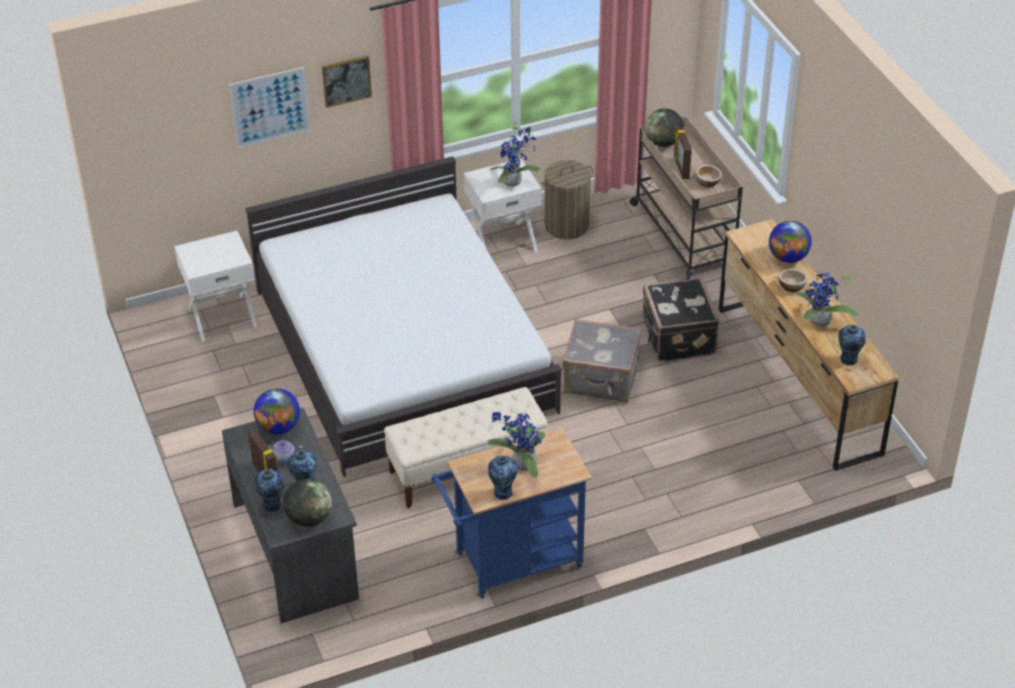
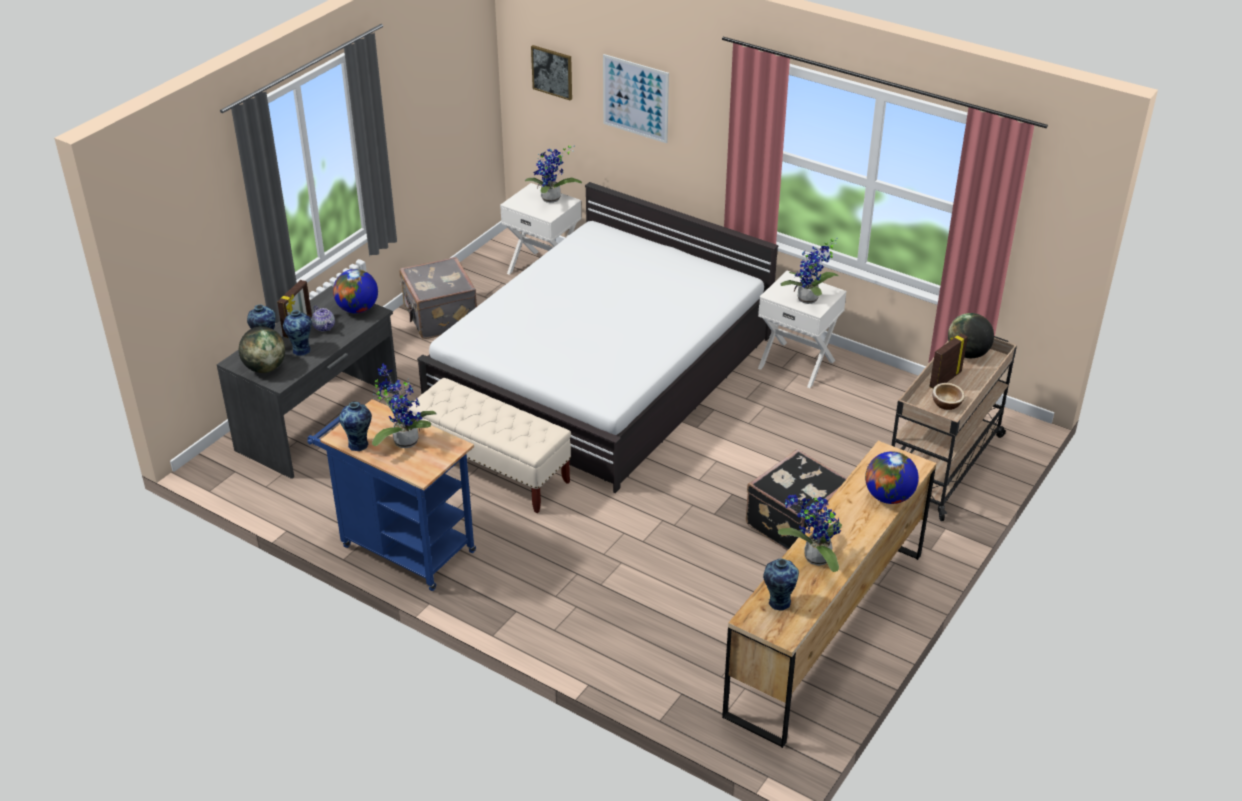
camera: 55 degrees right, 5 degrees down
picture [322,56,372,108] -> picture moved to [531,45,572,101]
laundry basket [541,160,593,240] -> none
grey suitcase [563,319,641,402] -> grey suitcase moved to [400,257,477,339]
bowl [779,269,807,292] -> none
none -> potted plant [525,145,582,203]

